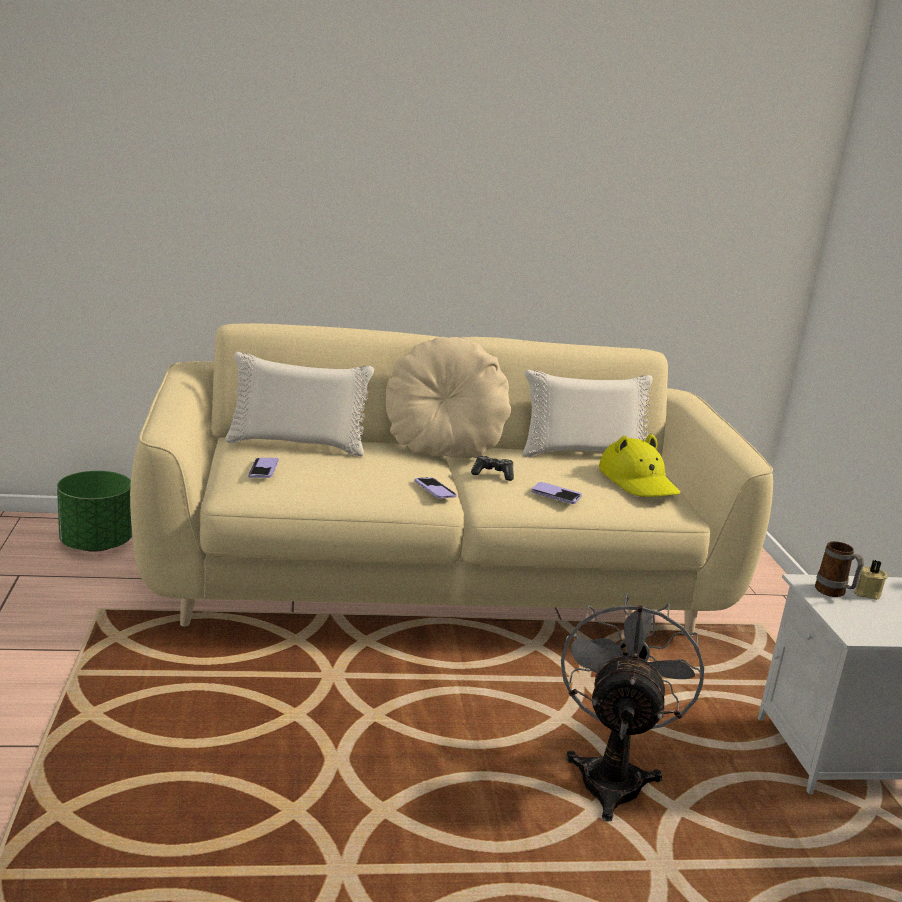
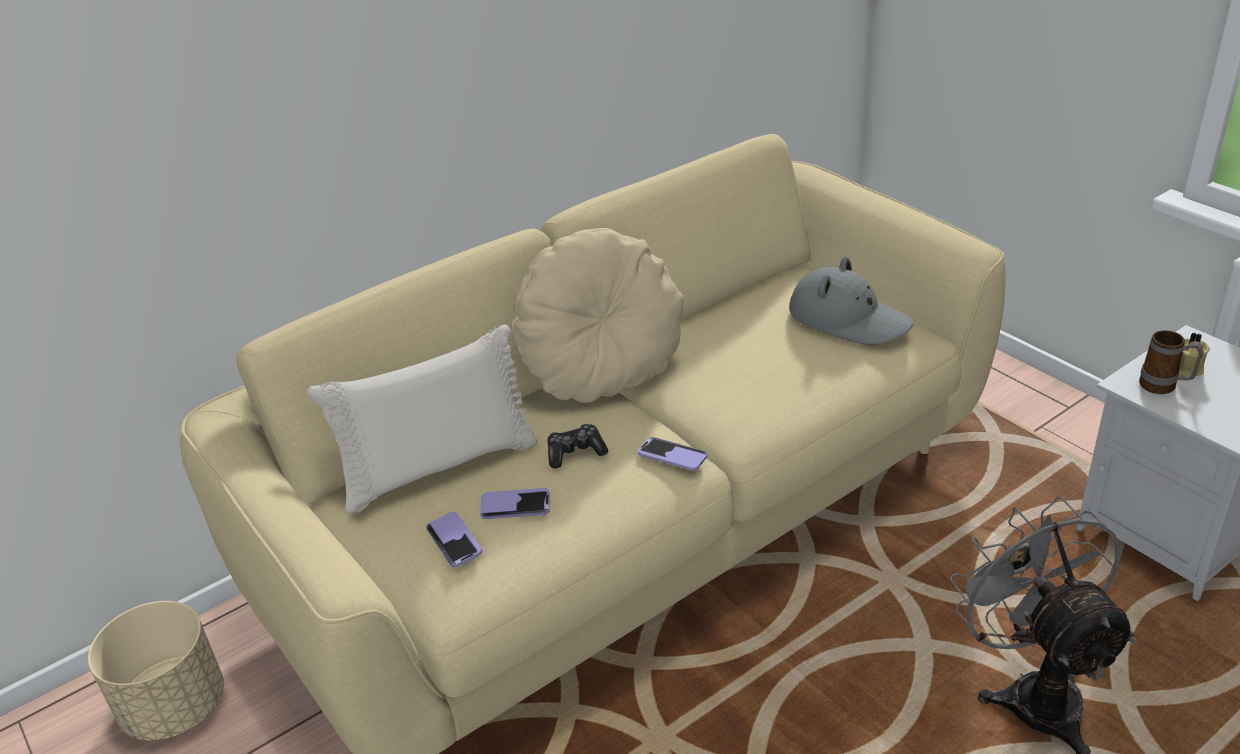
camera: 25 degrees left, 15 degrees up
green planter [57,471,132,552] -> beige planter [88,601,224,741]
game controller [471,456,514,481] -> game controller moved to [547,424,608,468]
white pillow [523,370,653,457] -> none
phone [531,482,582,504] -> phone moved to [480,488,550,519]
yellow hat [599,434,680,497] -> grey hat [789,257,913,345]

